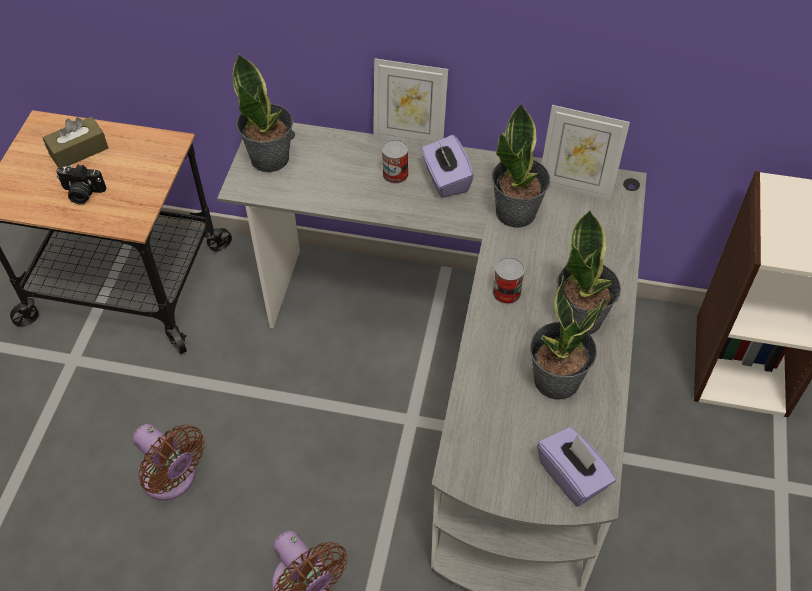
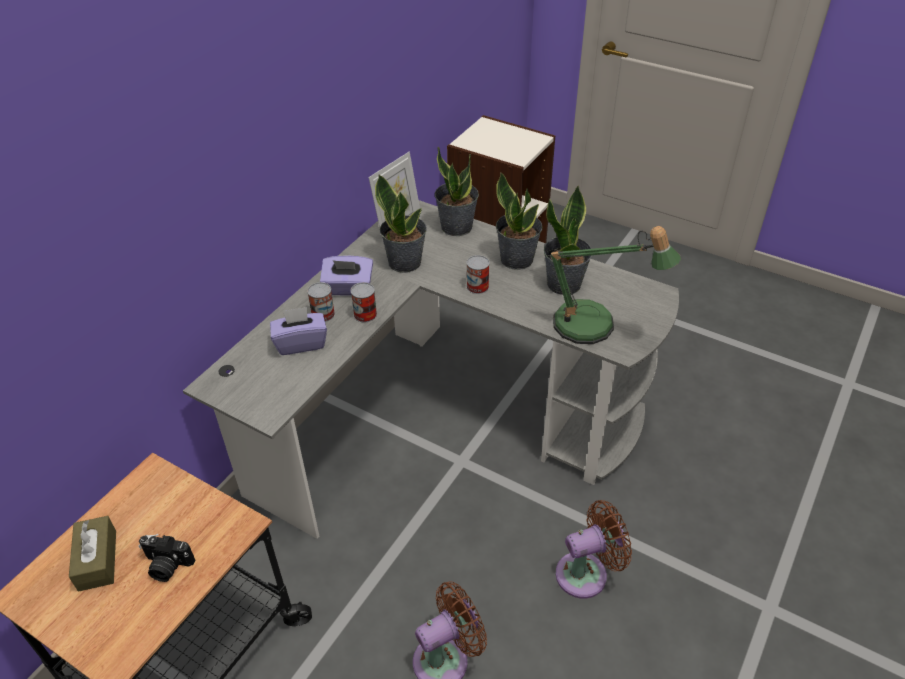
camera: 70 degrees left, 10 degrees down
camera [56,165,106,205] -> camera turned 75 degrees clockwise [138,534,195,582]
potted plant [232,54,293,172] -> potted plant moved to [435,147,479,236]
picture frame [373,58,448,145] -> none
purple tissue box [537,427,616,507] -> purple tissue box moved to [270,307,327,355]
none -> can [351,282,377,323]
none -> table lamp [546,226,681,344]

